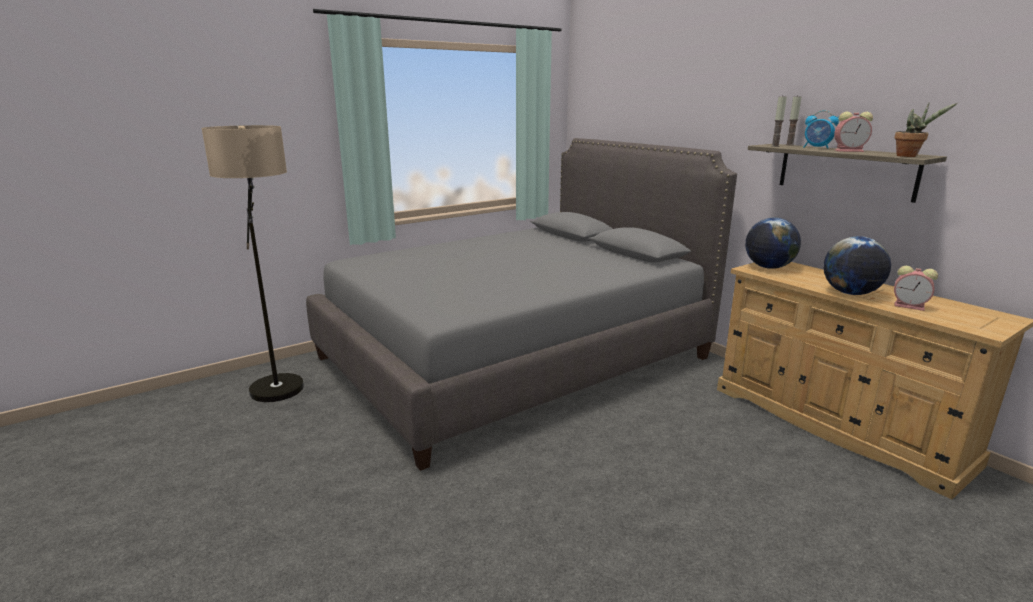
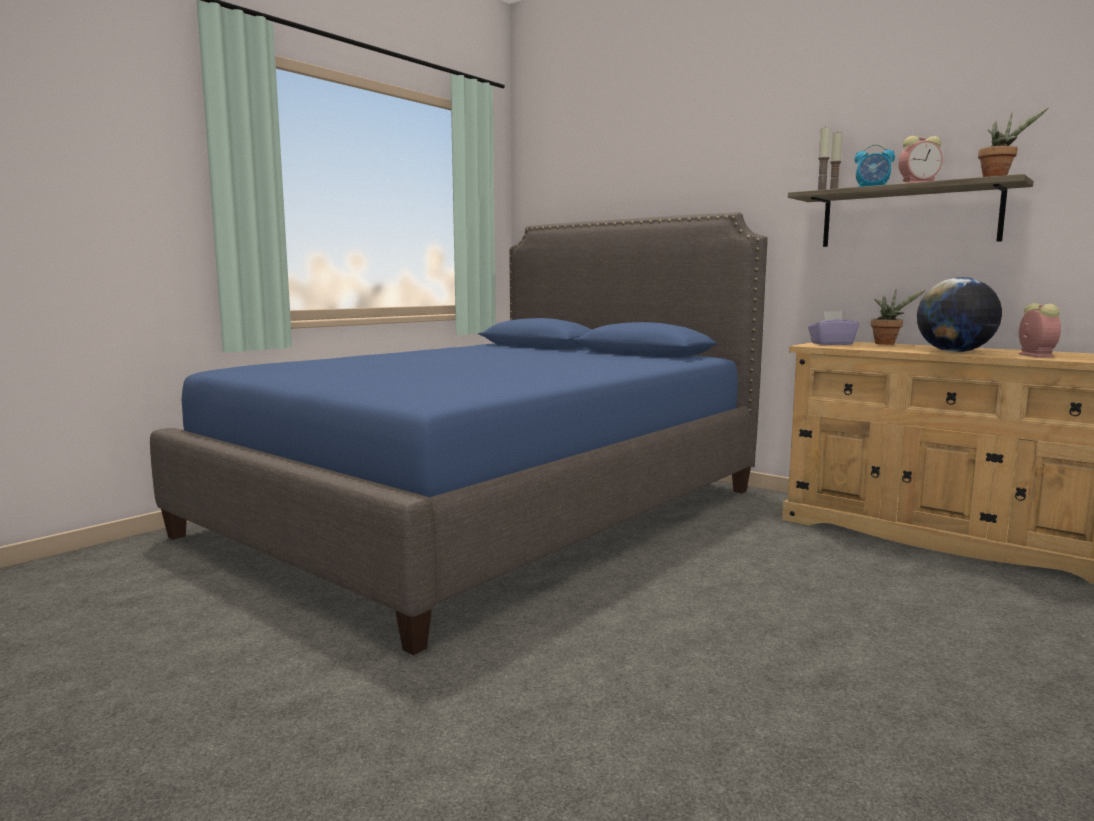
camera: 15 degrees left, 10 degrees down
floor lamp [201,125,304,402] -> none
grey bed [306,138,737,471] -> blue bed [150,212,768,655]
globe [745,217,801,269] -> purple tissue box [808,311,859,345]
alarm clock [894,266,938,311] -> alarm clock turned 105 degrees counterclockwise [1019,303,1061,357]
none -> potted plant [871,289,927,344]

